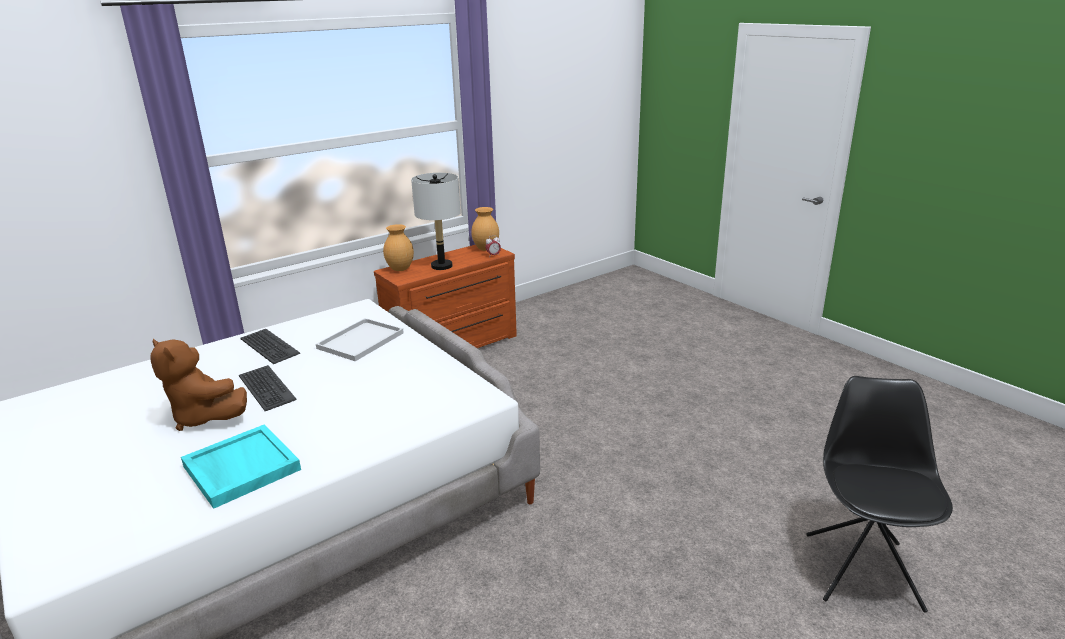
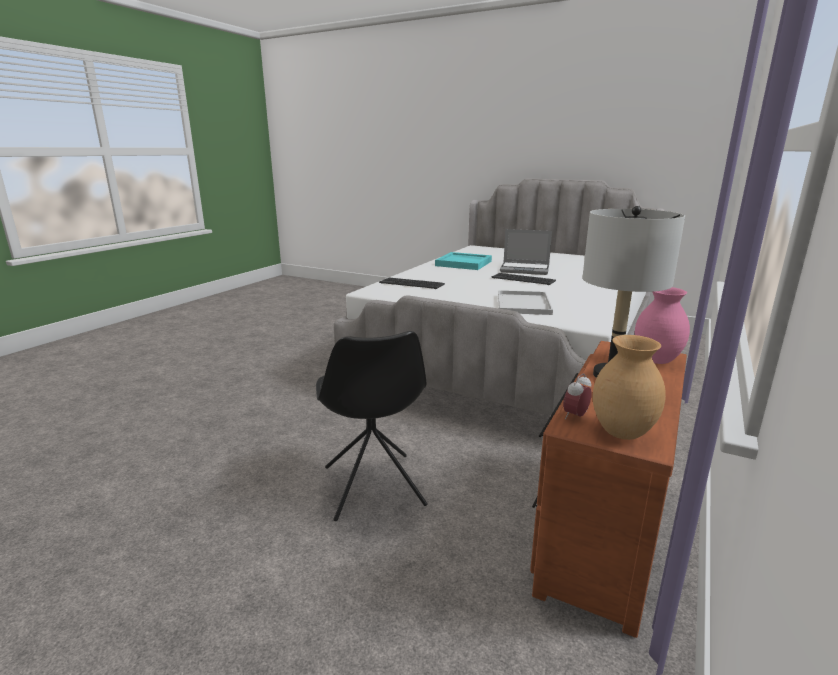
camera: 155 degrees right, 5 degrees down
brown plush toy [150,339,247,431] -> laptop [500,229,552,275]
keyboard [241,329,300,364] -> keyboard moved to [379,278,445,289]
brown vase [383,224,414,271] -> pink vase [635,287,690,364]
black chair [806,376,953,612] -> black chair moved to [316,331,428,521]

